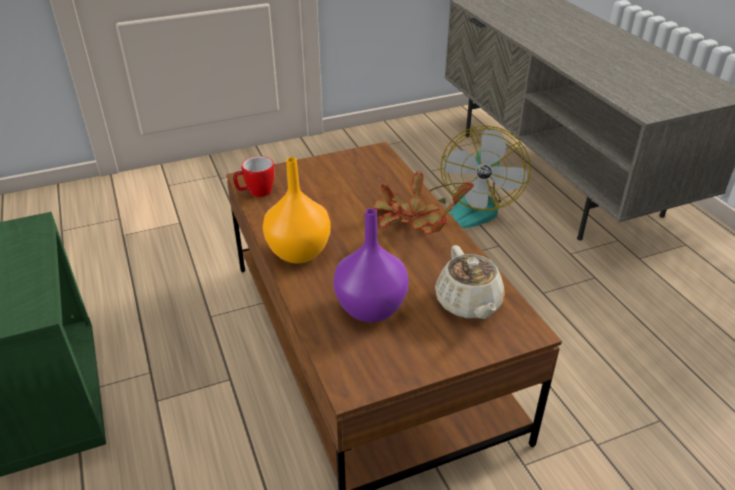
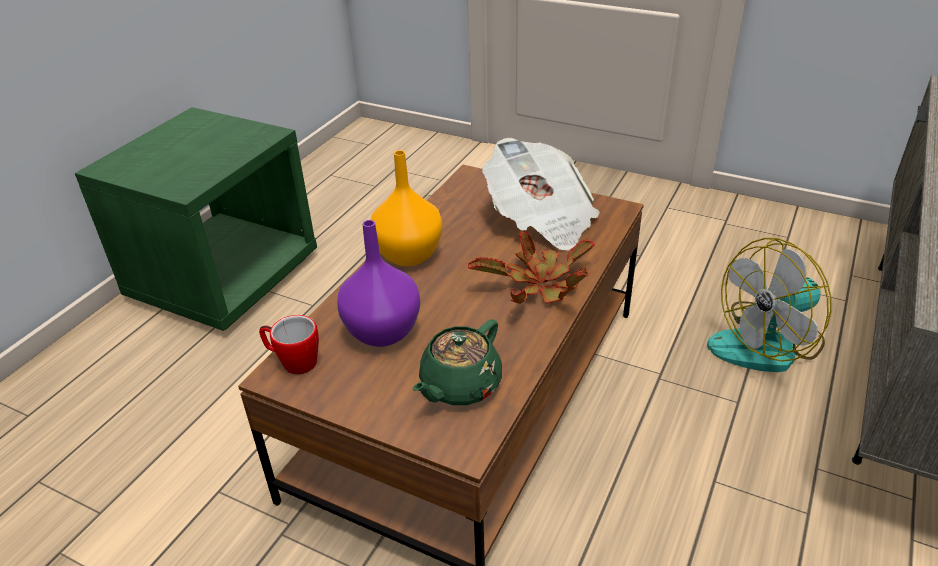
camera: 50 degrees right, 0 degrees up
mug [233,156,275,197] -> mug moved to [259,315,319,375]
beige teapot [435,245,505,319] -> green teapot [413,319,502,405]
none -> newspaper [482,138,600,250]

